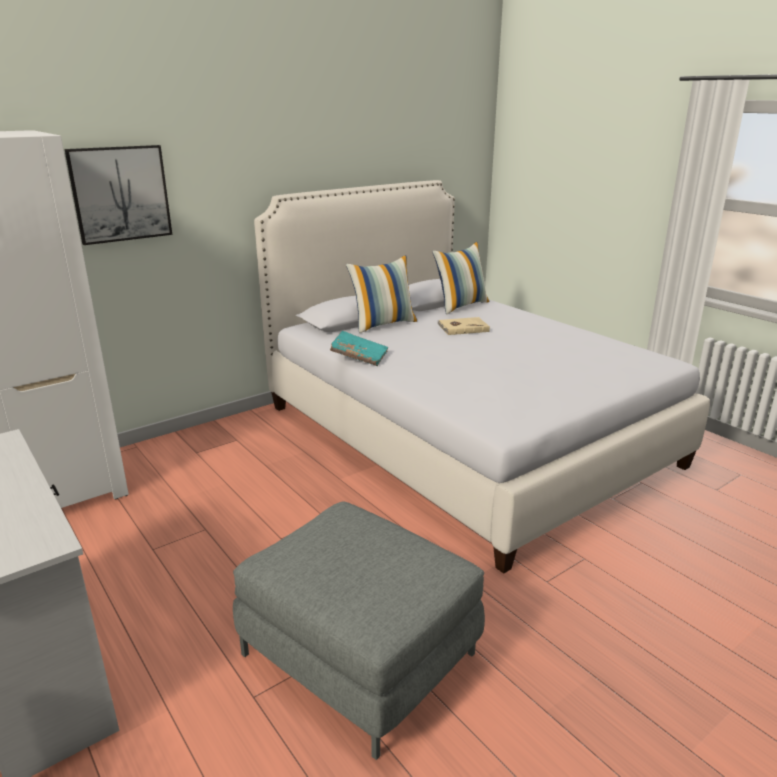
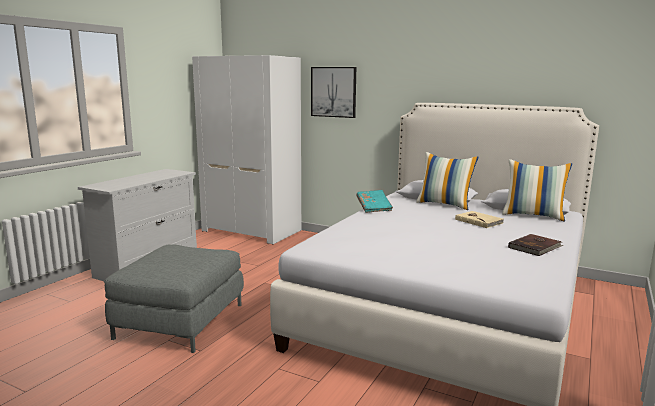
camera: 65 degrees right, 10 degrees down
none -> brown book [508,234,564,256]

